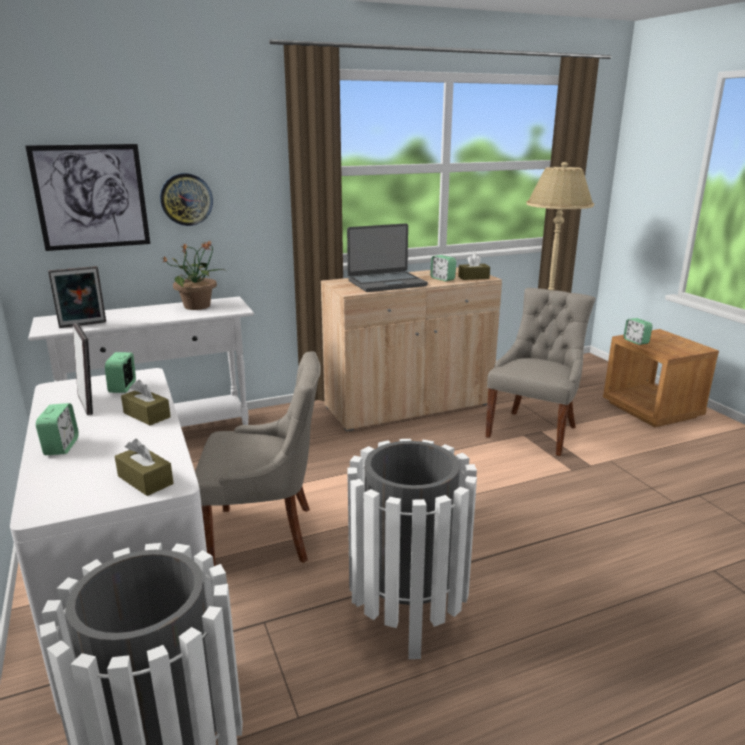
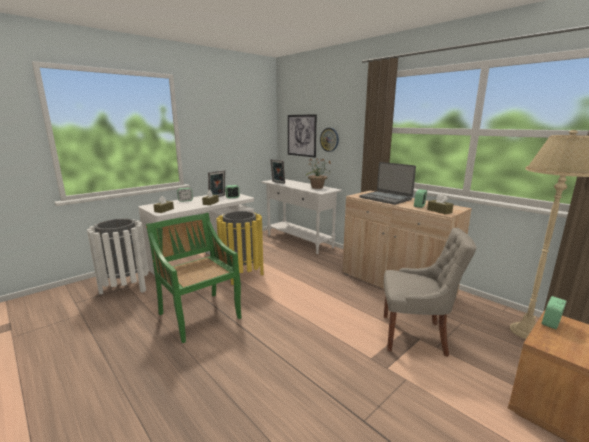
camera: 70 degrees right, 5 degrees down
grey chair [195,351,321,566] -> yellow trash can [217,211,264,285]
white trash can [347,439,477,659] -> green chair [146,213,242,343]

